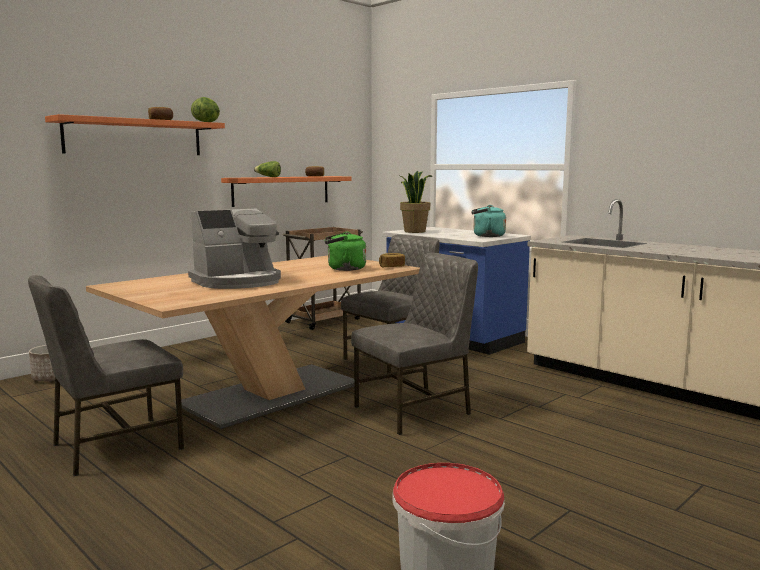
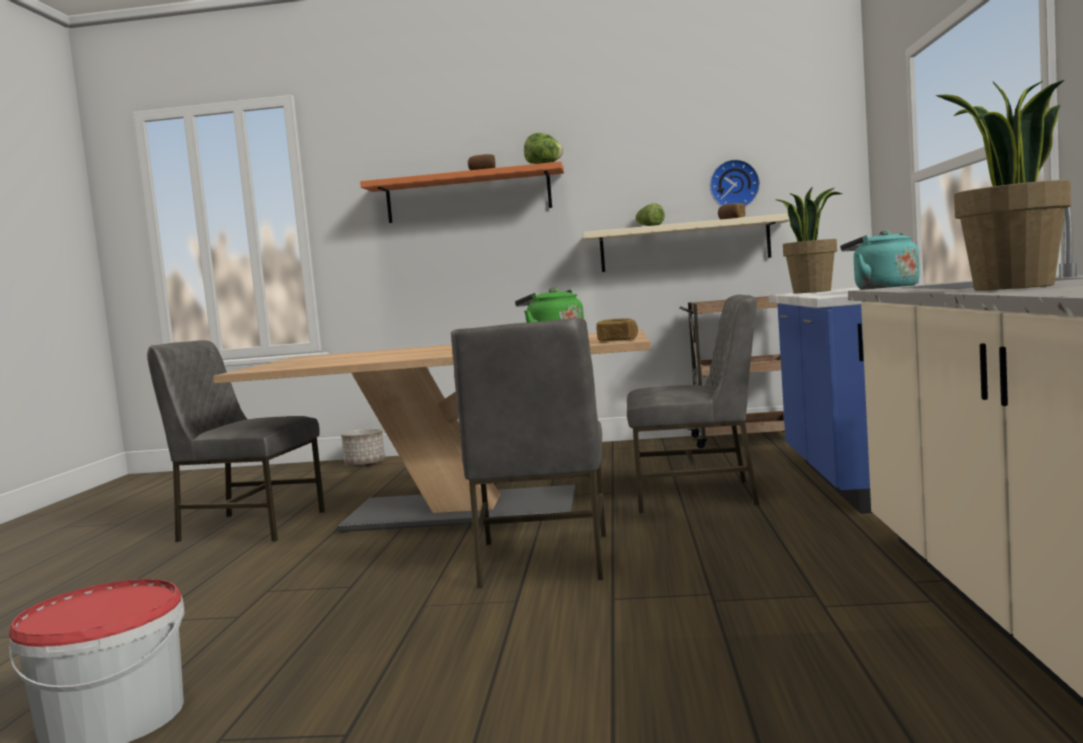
camera: 50 degrees right, 5 degrees down
coffee machine [188,209,281,289] -> none
orange shelf [221,176,351,207] -> beige shelf [583,214,790,272]
grey chair [351,253,478,435] -> grey chair turned 75 degrees clockwise [451,318,606,588]
none -> wall clock [710,159,760,207]
none -> potted plant [935,80,1071,290]

